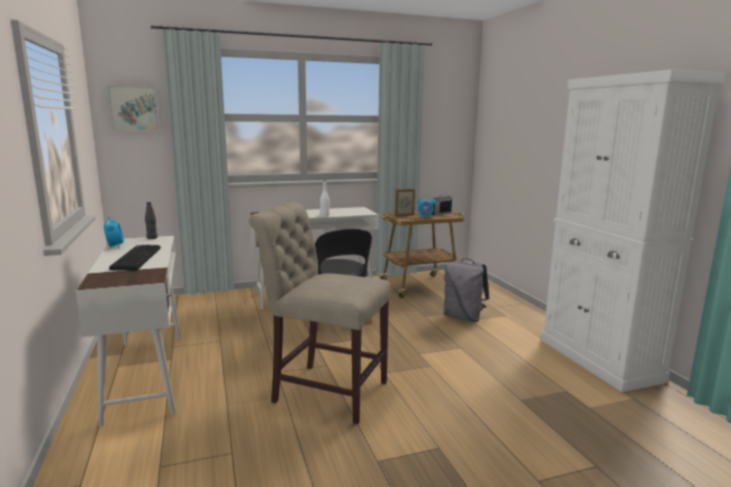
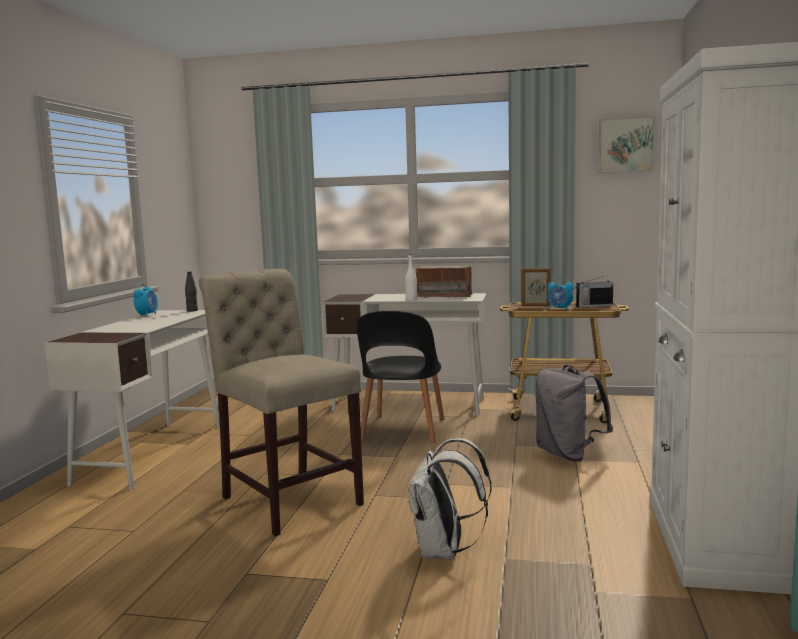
camera: 30 degrees right, 5 degrees down
picture [108,86,160,131] -> picture moved to [598,116,655,173]
keyboard [109,245,161,270] -> none
none -> white backpack [408,438,492,559]
none -> radio [416,266,474,298]

